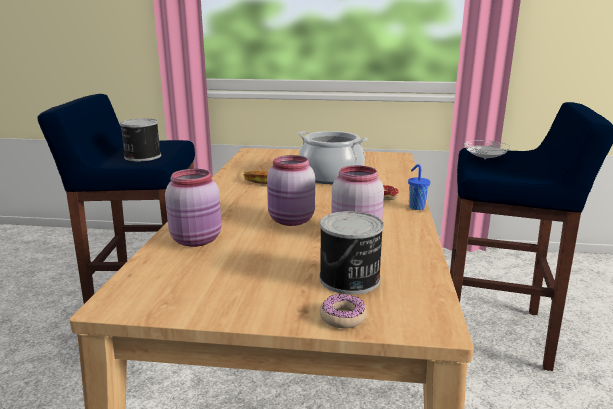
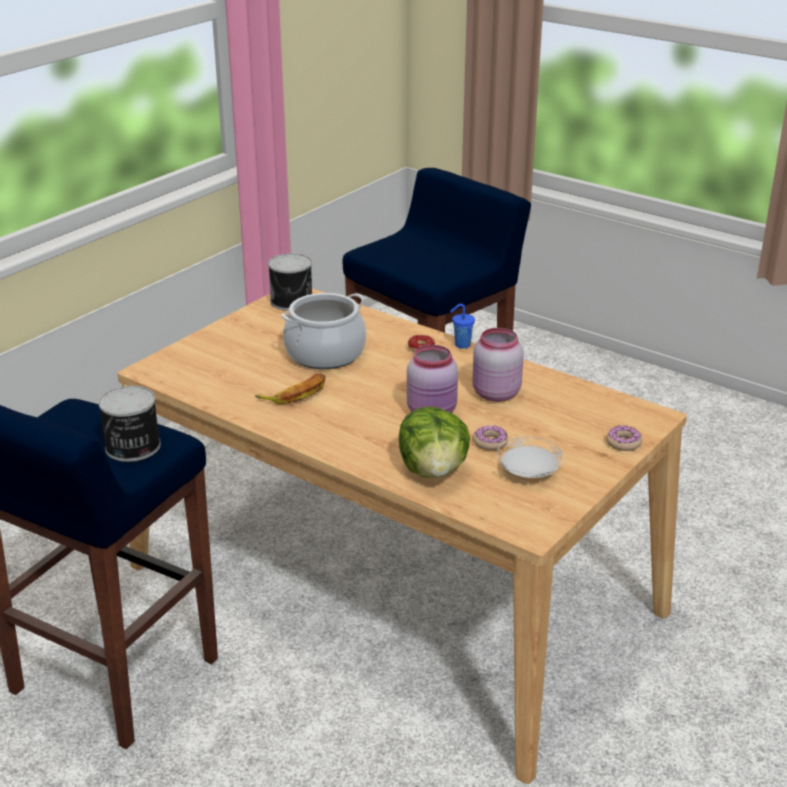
camera: 60 degrees left, 10 degrees up
pink jar [165,169,221,247] -> lettuce [399,406,470,478]
can [319,211,384,295] -> can moved to [268,253,312,311]
white plate [464,140,510,160] -> white plate moved to [497,437,564,478]
none -> donut [473,425,508,450]

